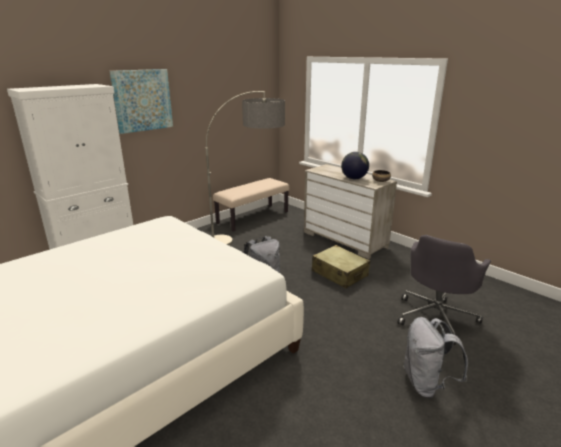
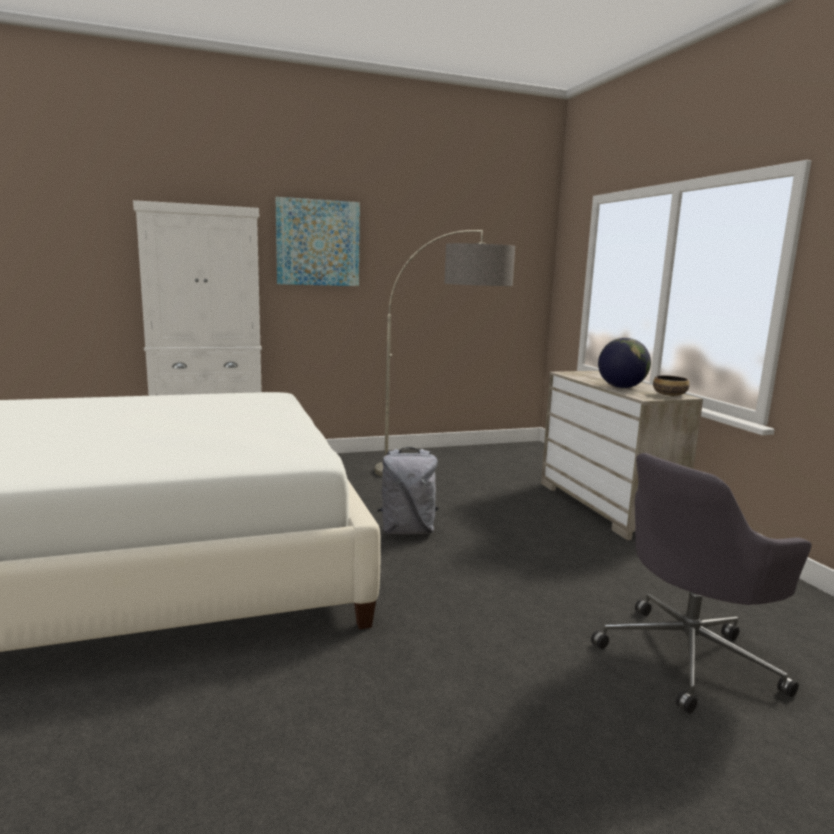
camera: 25 degrees right, 10 degrees down
beige bench [213,178,290,232] -> none
beige suitcase [312,245,370,288] -> none
grey backpack [403,317,468,398] -> none

